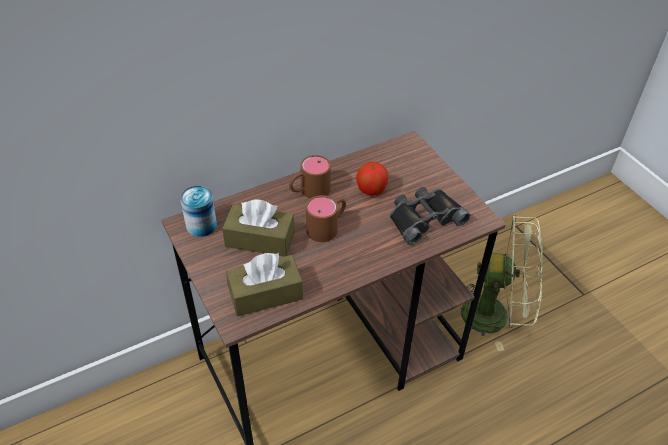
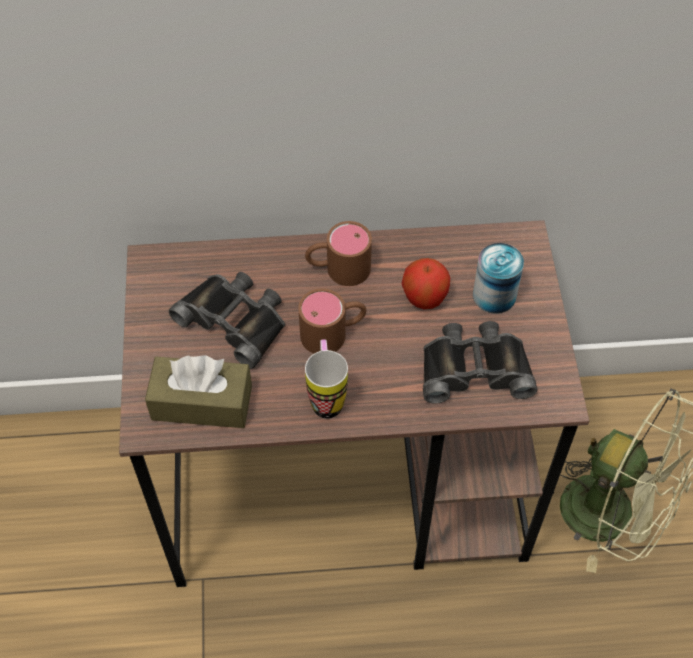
camera: 25 degrees right, 10 degrees up
can [180,186,217,237] -> can moved to [473,243,524,314]
brown tissue box [222,199,295,257] -> black binoculars [169,272,285,369]
none -> mug [305,339,348,419]

